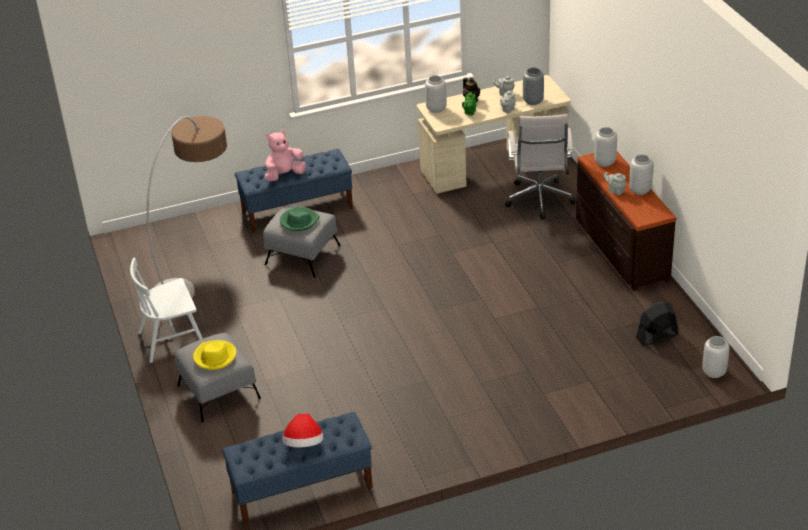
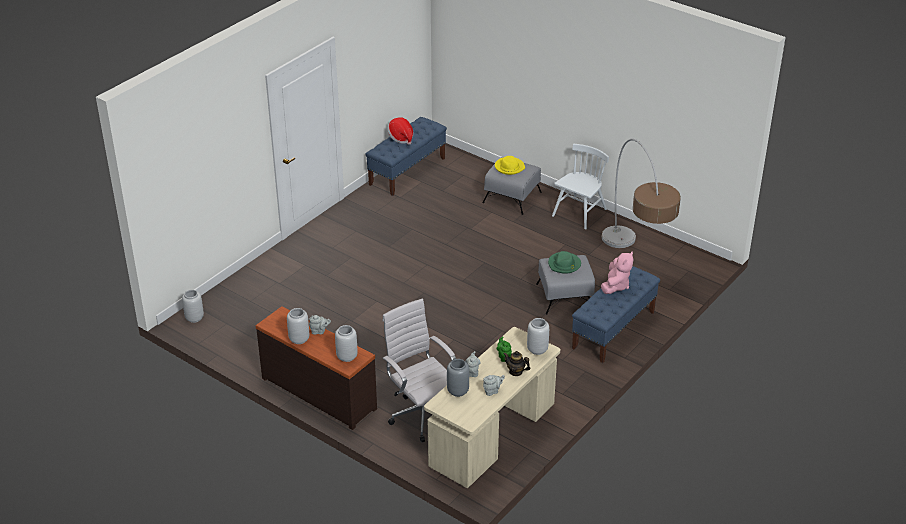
camera: 145 degrees right, 0 degrees up
black fan [636,301,679,346] -> none

